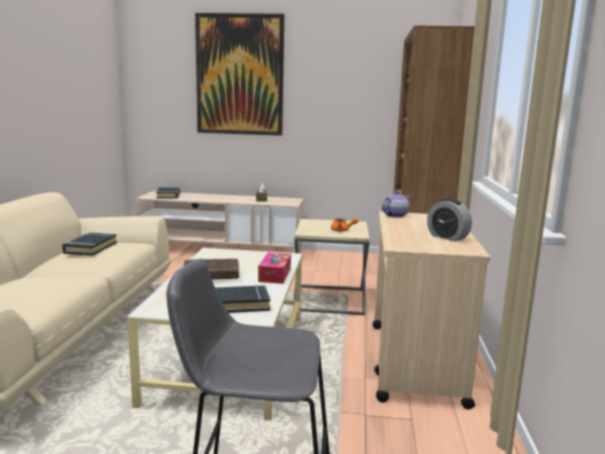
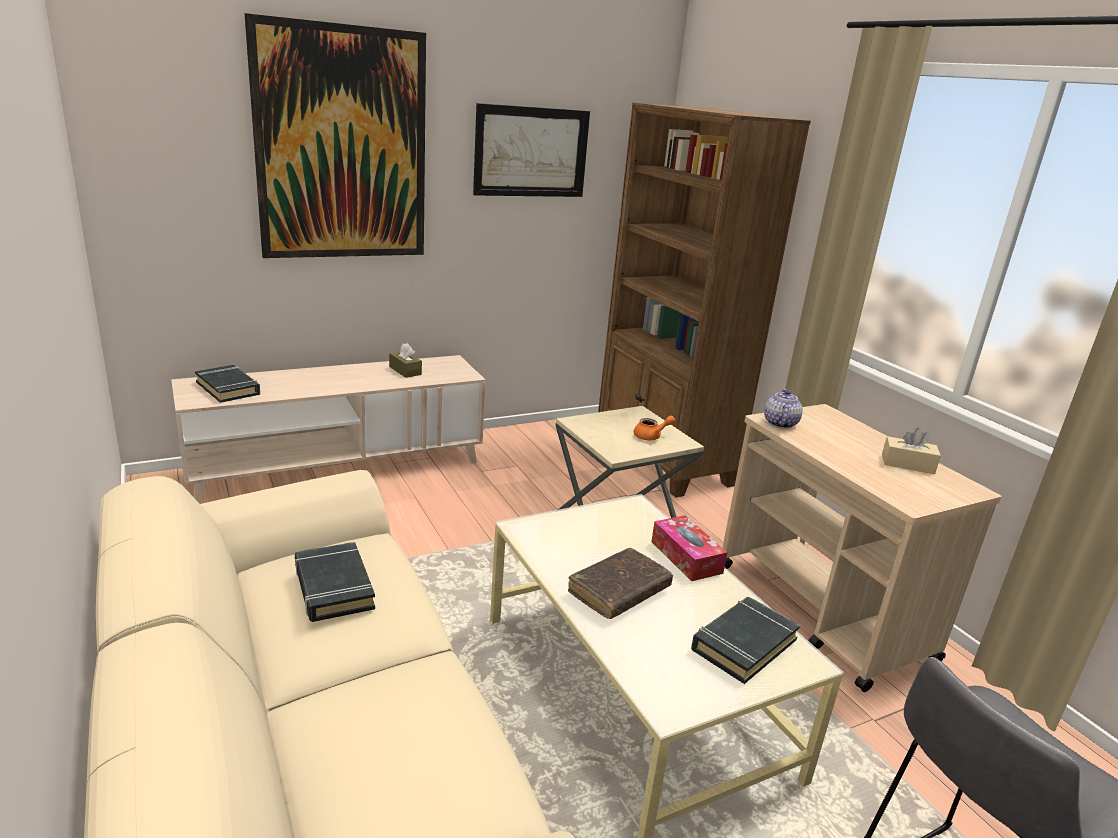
camera: 35 degrees left, 10 degrees up
alarm clock [427,198,472,242] -> beige tissue box [882,428,941,474]
none -> picture [473,103,590,197]

